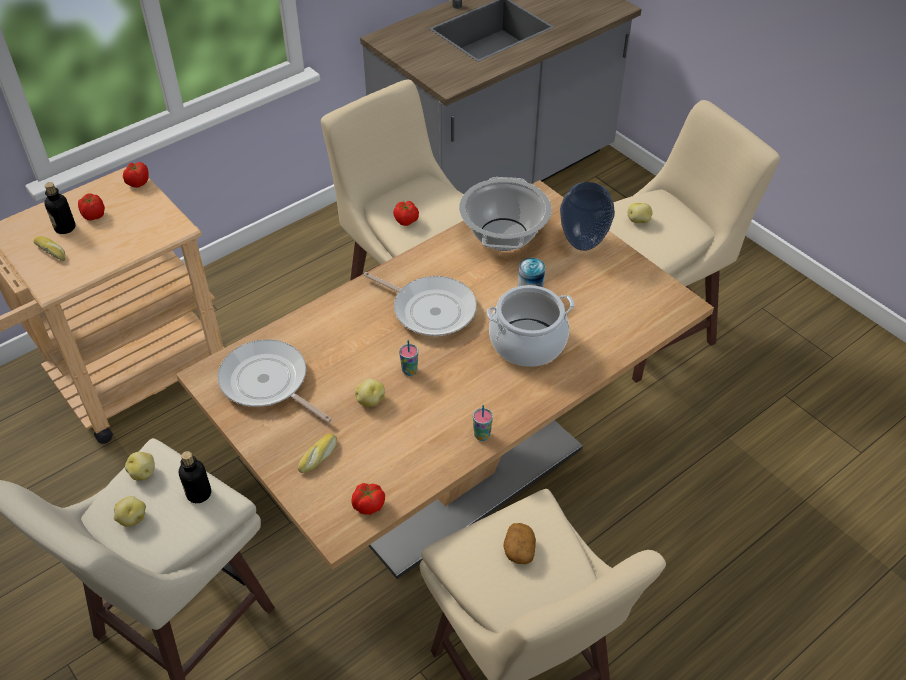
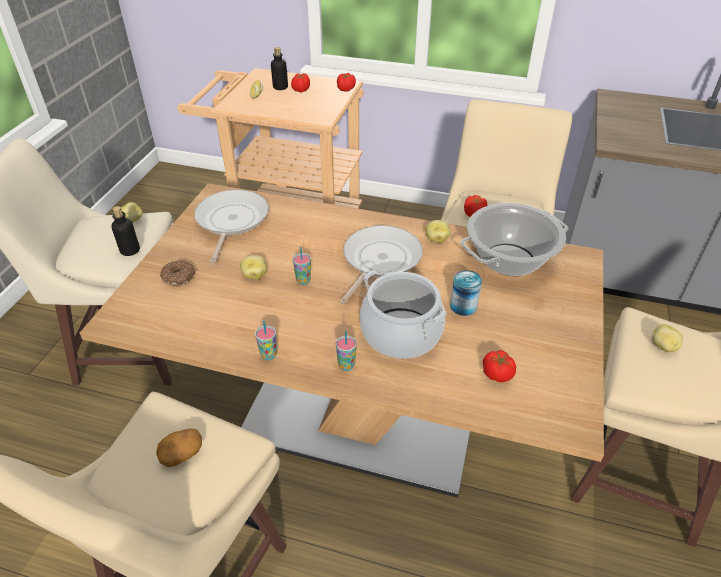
camera: 55 degrees right, 5 degrees down
potato [114,496,146,527] -> potato moved to [425,220,451,243]
bread [298,433,337,473] -> donut [160,260,195,285]
tomato [351,483,385,515] -> tomato moved to [483,350,516,382]
frying pan [363,272,477,336] -> frying pan turned 150 degrees counterclockwise [340,226,423,304]
vase [560,182,615,251] -> none
none -> cup [336,331,357,371]

